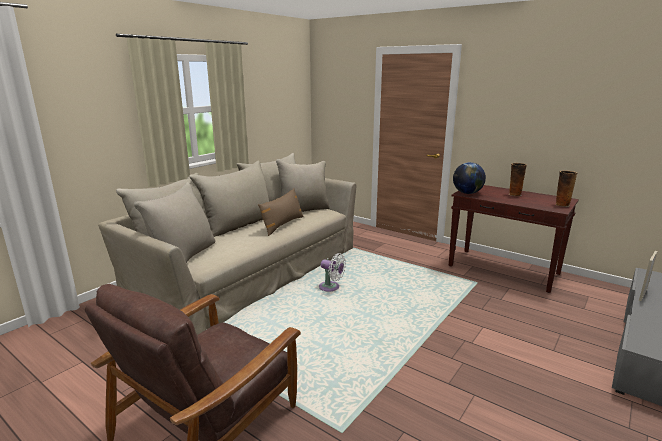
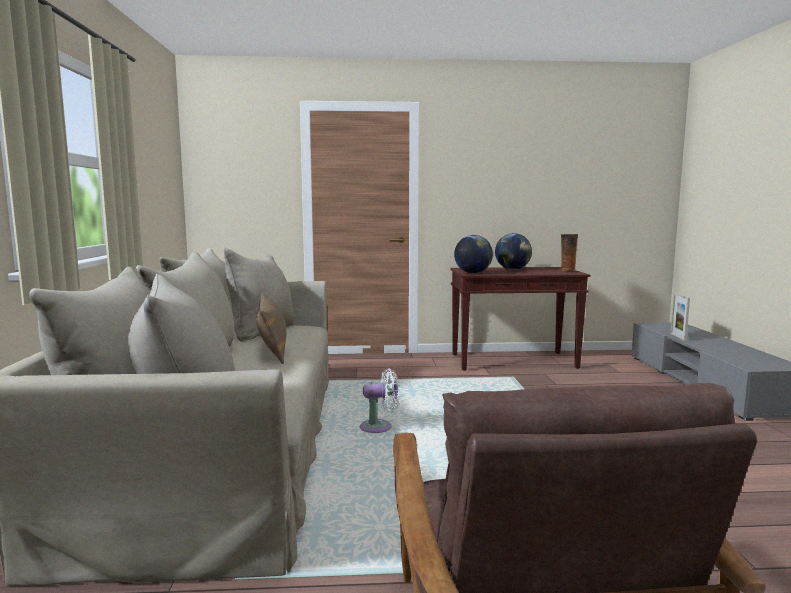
camera: 40 degrees left, 10 degrees down
vase [509,163,527,196] -> globe [495,233,532,270]

